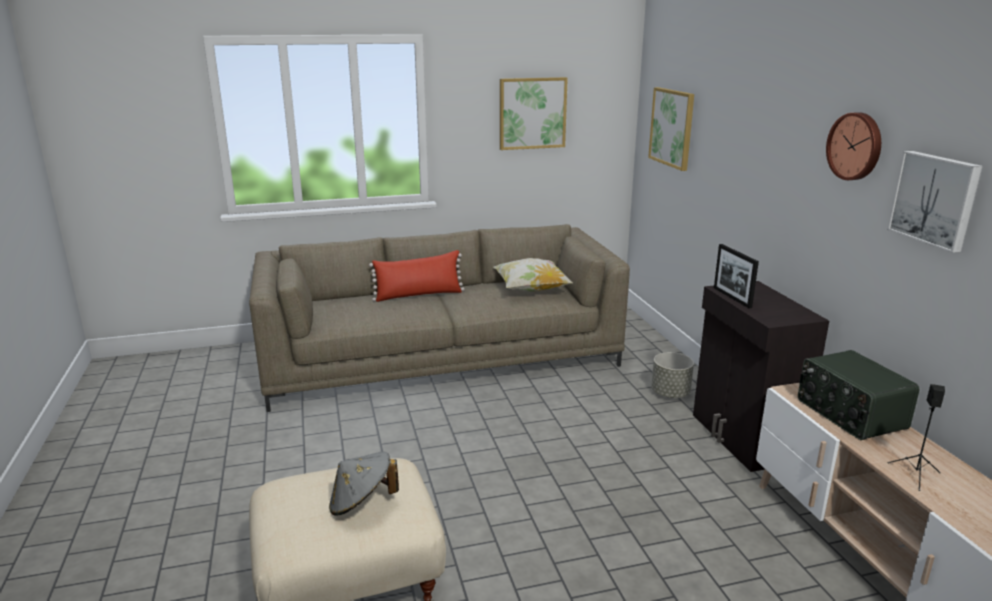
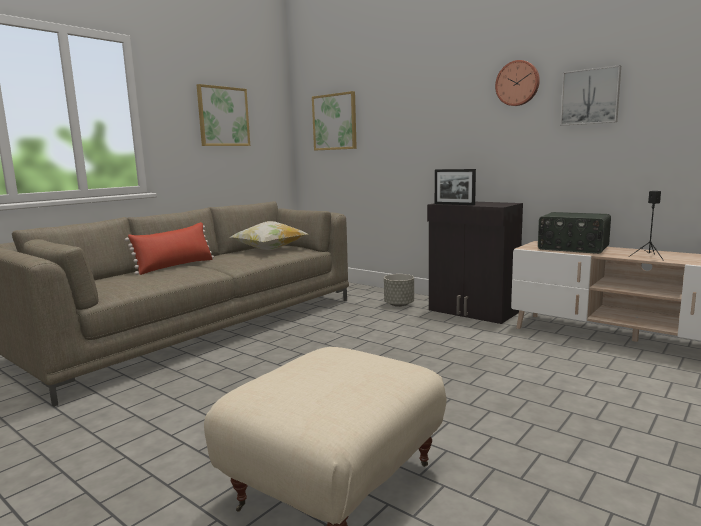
camera: 35 degrees left, 10 degrees down
grey hat [329,451,399,516] -> none

